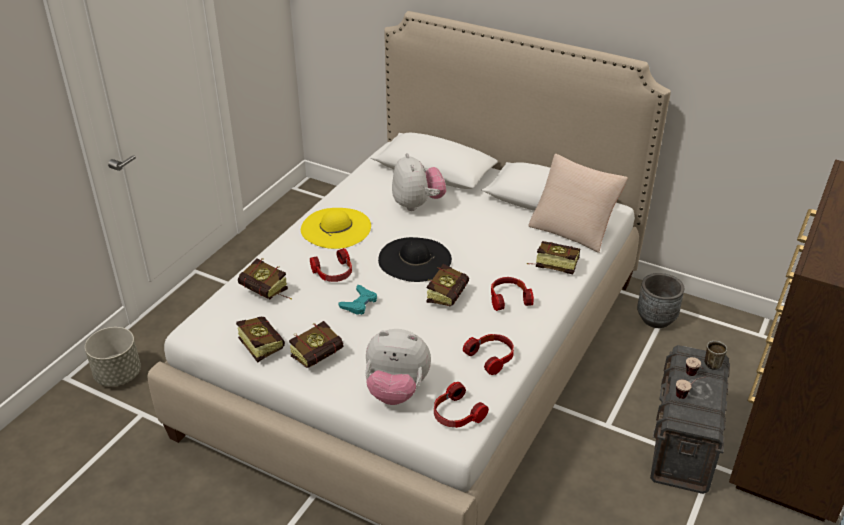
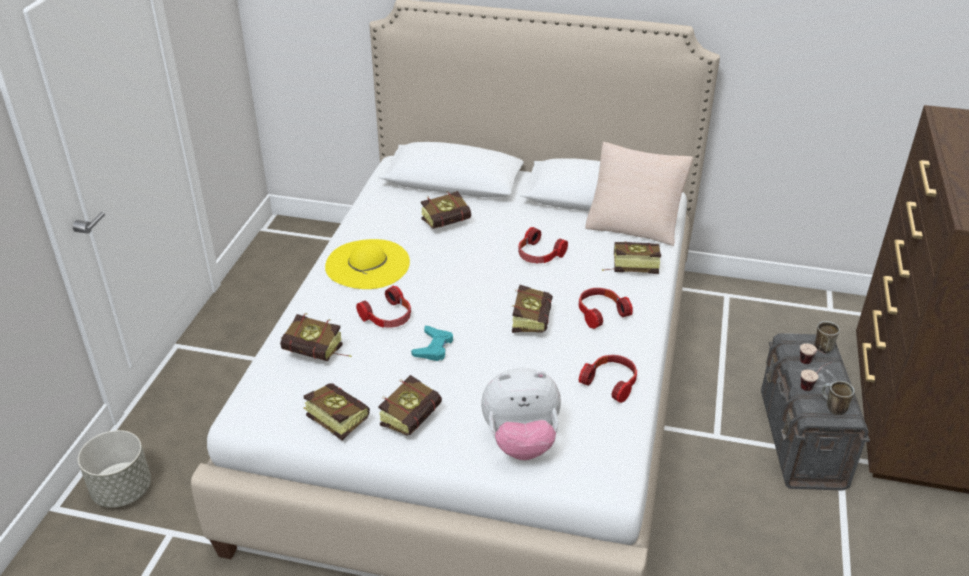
camera: 15 degrees left, 0 degrees up
black hat [378,237,452,282] -> none
plush toy [392,153,446,211] -> book [421,191,471,229]
headphones [434,382,489,428] -> headphones moved to [518,227,568,263]
grey planter [637,273,684,328] -> none
none -> mug [822,381,854,415]

